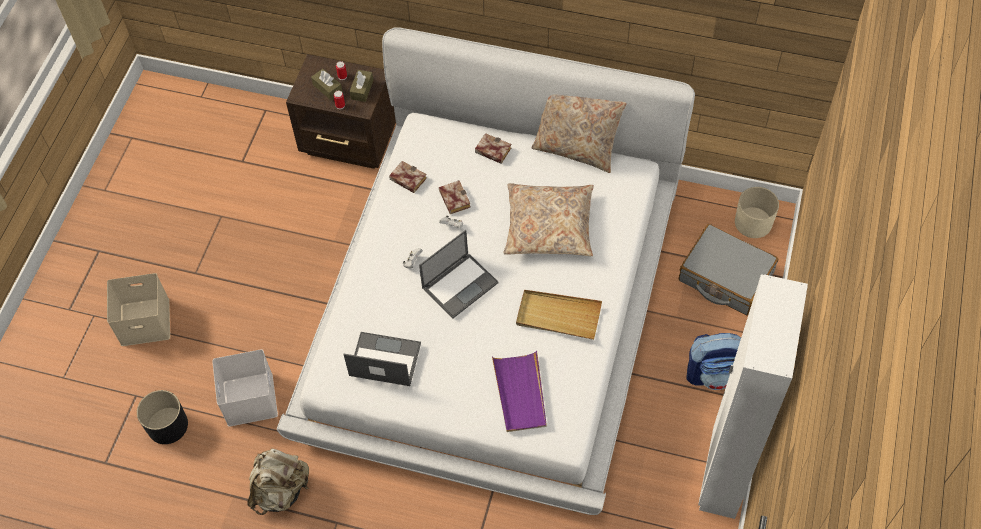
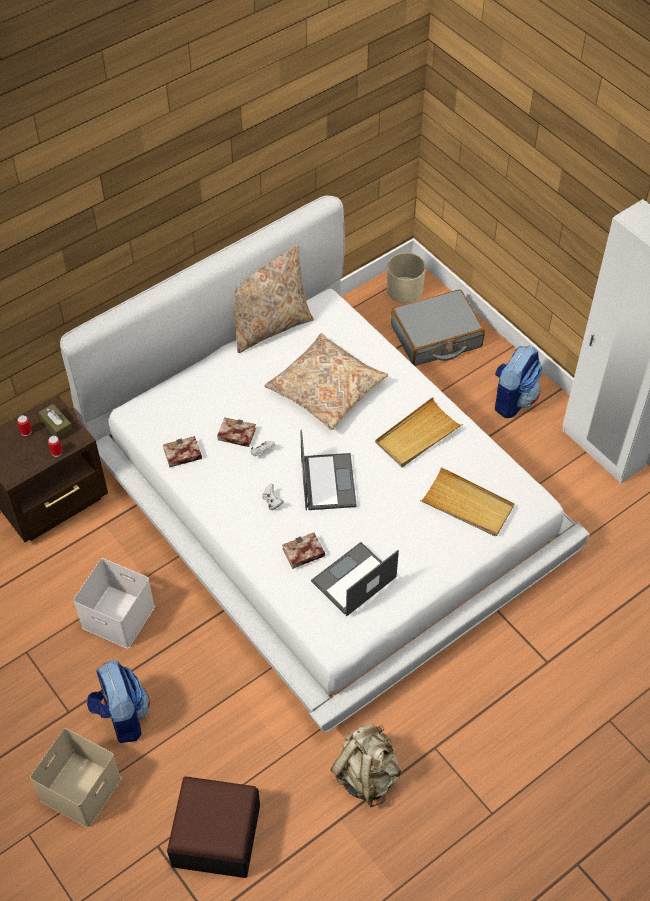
camera: 55 degrees left, 5 degrees down
black planter [137,390,188,444] -> ottoman [167,776,260,878]
white storage box [212,349,278,427] -> white storage box moved to [73,558,155,649]
brown tissue box [311,69,343,100] -> none
book [475,133,511,164] -> book moved to [282,533,325,569]
purple tray [492,351,547,432] -> beige tray [420,467,514,536]
none -> backpack [87,660,150,743]

